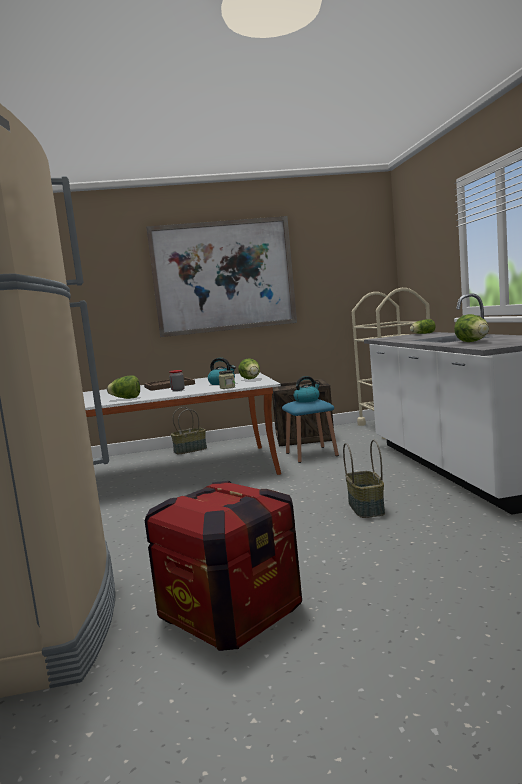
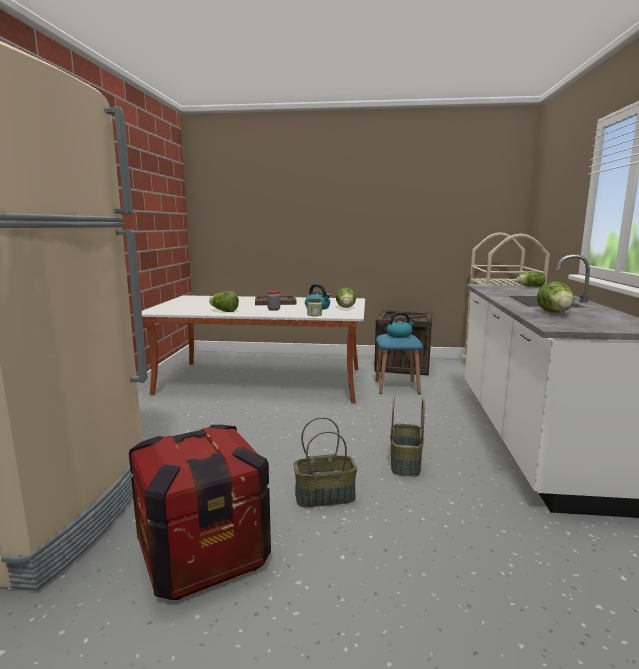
camera: 15 degrees right, 5 degrees up
picture [146,216,297,337] -> none
basket [171,407,207,454] -> basket moved to [293,417,357,507]

